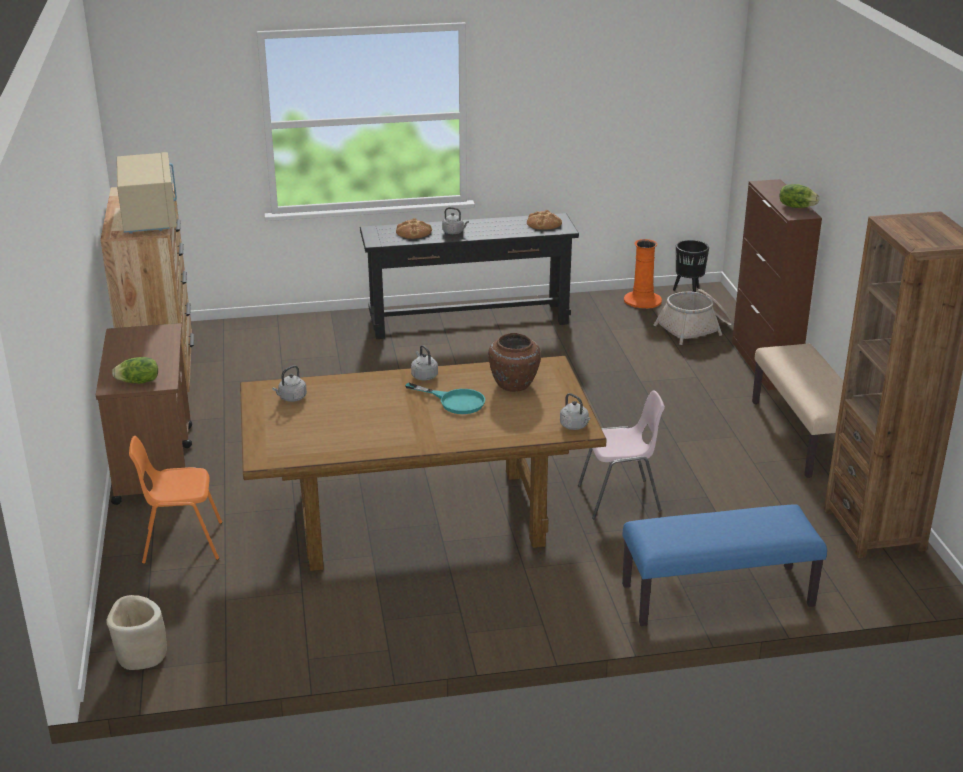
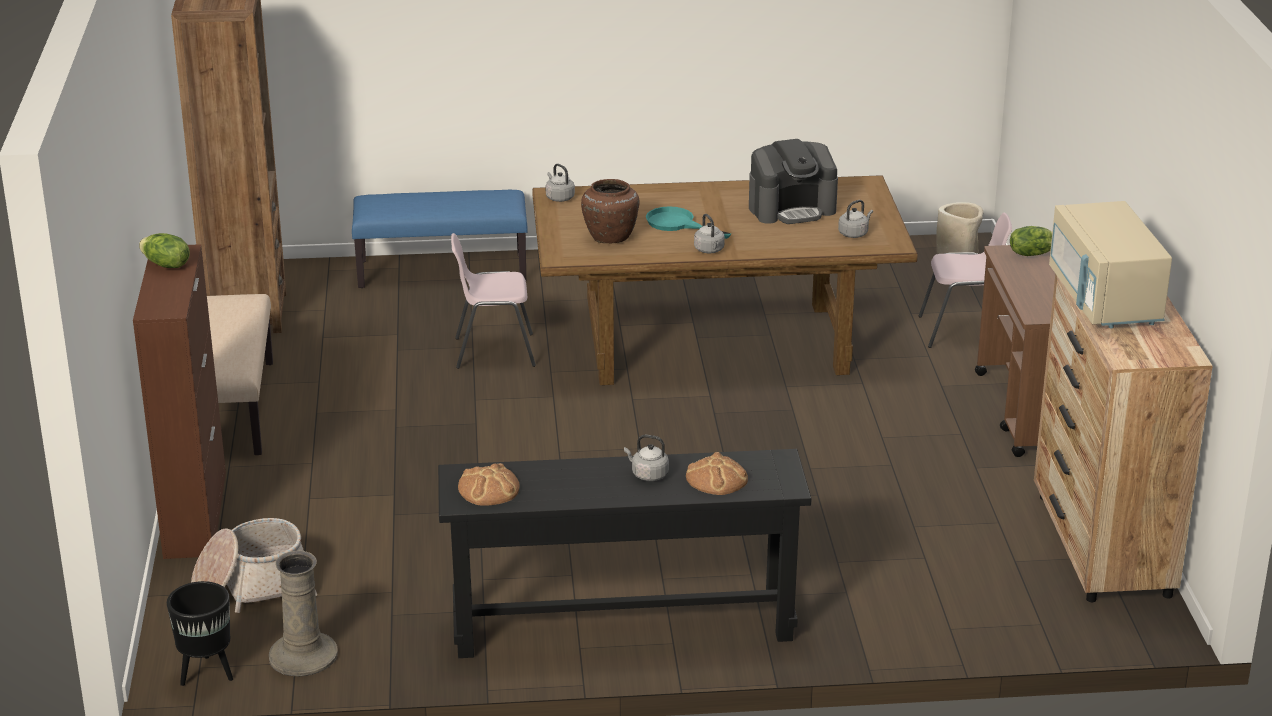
camera: 175 degrees left, 0 degrees up
orange chair [129,436,222,564] -> pink chair [919,213,1012,348]
orange vase [624,239,662,309] -> beige vase [269,551,338,676]
none -> coffee machine [749,139,838,224]

